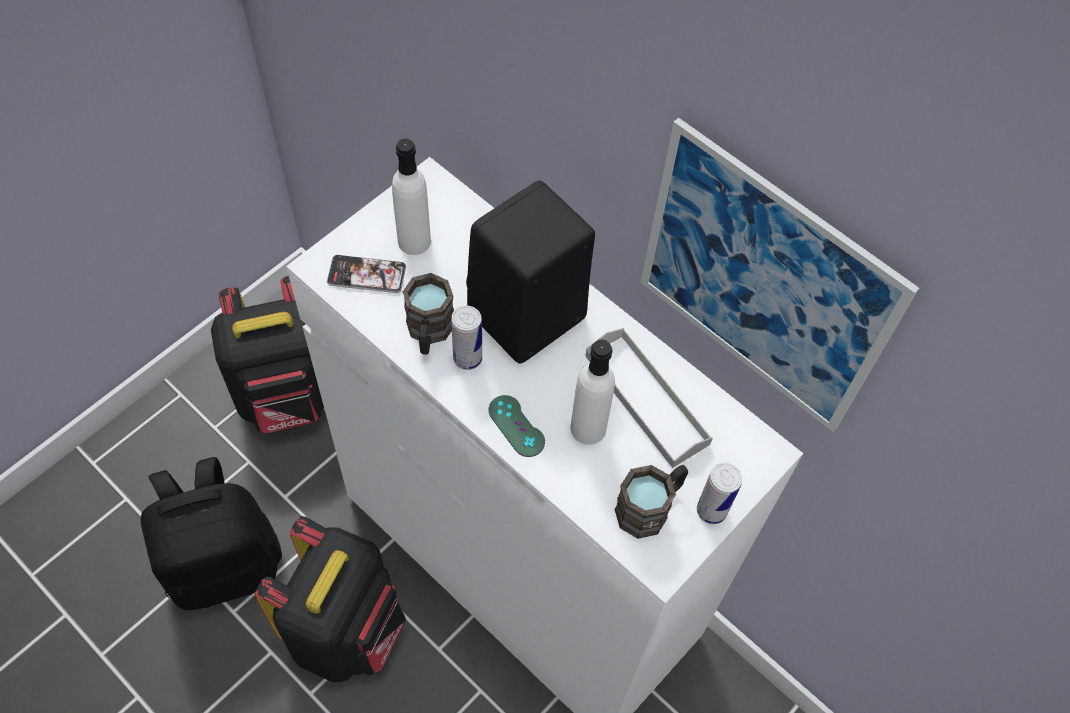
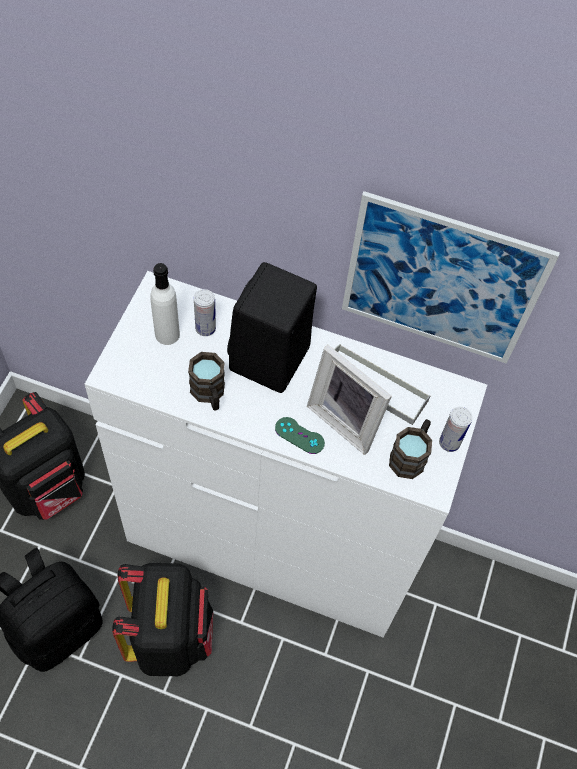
camera: 25 degrees left, 0 degrees up
phone [327,255,406,293] -> none
can [451,306,482,370] -> can moved to [194,289,216,336]
white bottle [570,339,615,445] -> picture frame [307,345,392,455]

